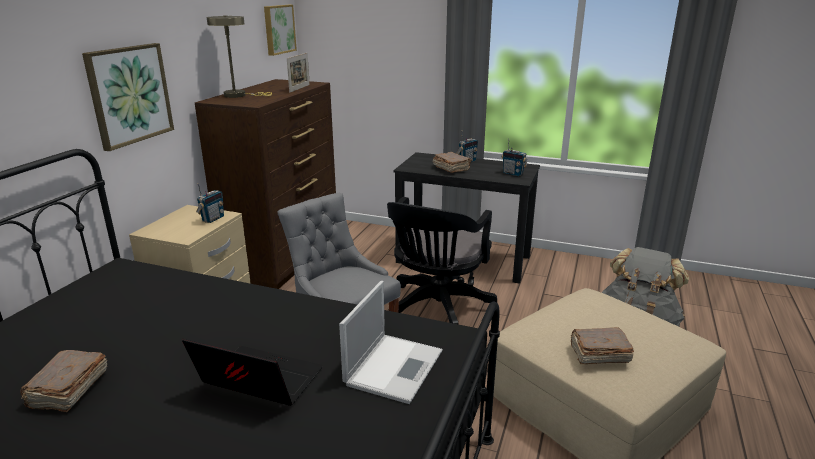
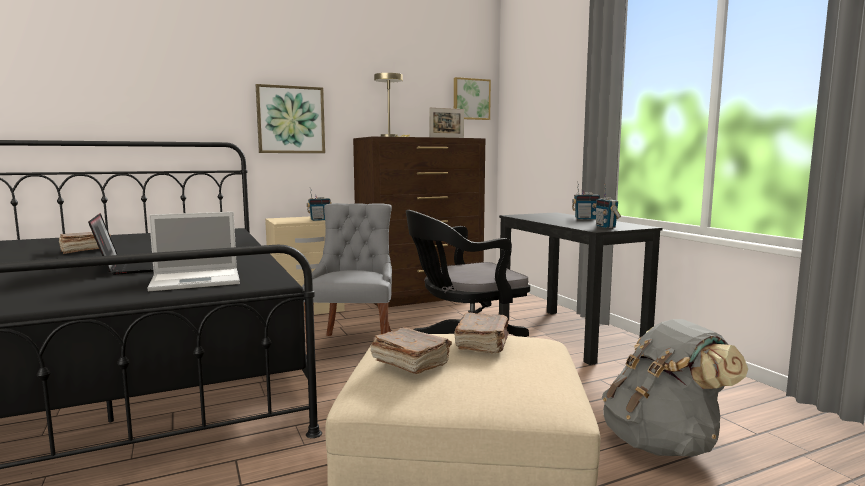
camera: 45 degrees right, 15 degrees down
brown book [433,152,472,173] -> brown book moved to [454,312,508,353]

